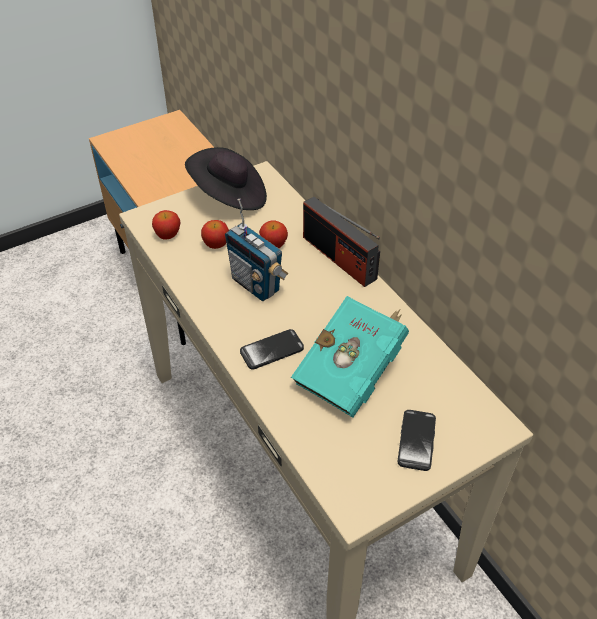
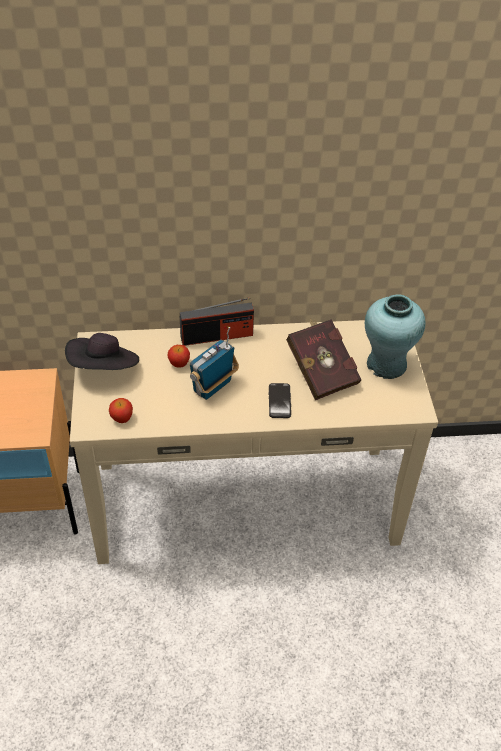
camera: 65 degrees left, 0 degrees up
apple [201,220,229,249] -> none
radio [225,199,289,301] -> radio turned 150 degrees clockwise [190,327,239,400]
turquoise book [291,296,409,418] -> red book [286,318,361,400]
phone [397,410,436,471] -> turquoise vase [365,295,425,379]

